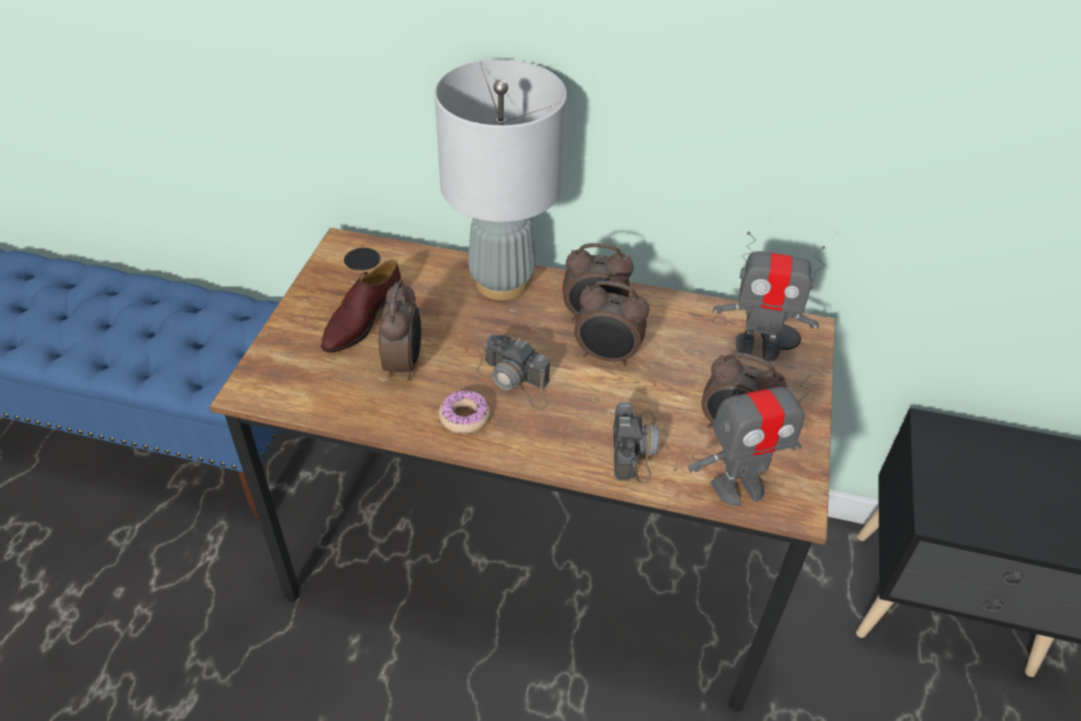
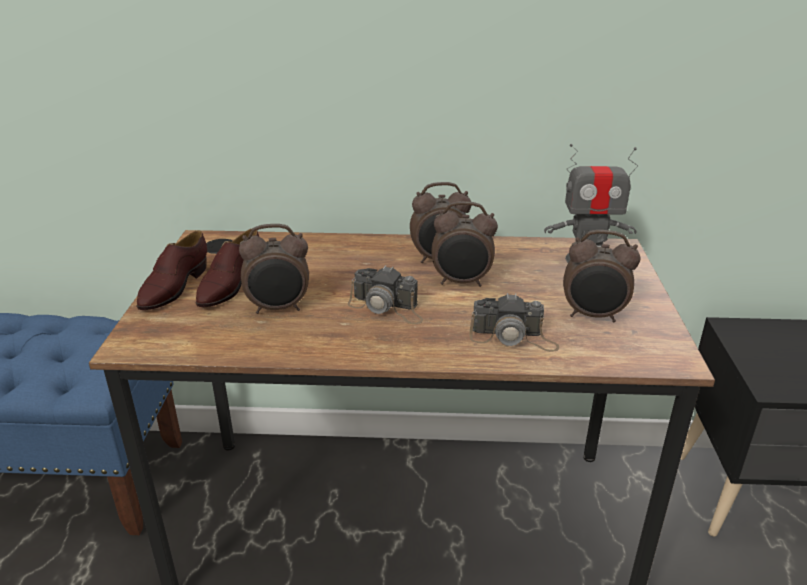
camera: 10 degrees left, 15 degrees down
alarm clock [379,280,421,381] -> alarm clock turned 90 degrees clockwise [239,224,309,314]
grey table lamp [435,59,567,300] -> none
donut [439,390,490,434] -> none
camera [613,402,659,483] -> camera turned 105 degrees clockwise [470,293,559,352]
toy robot [688,373,812,506] -> none
none -> brown shoe [136,230,207,310]

